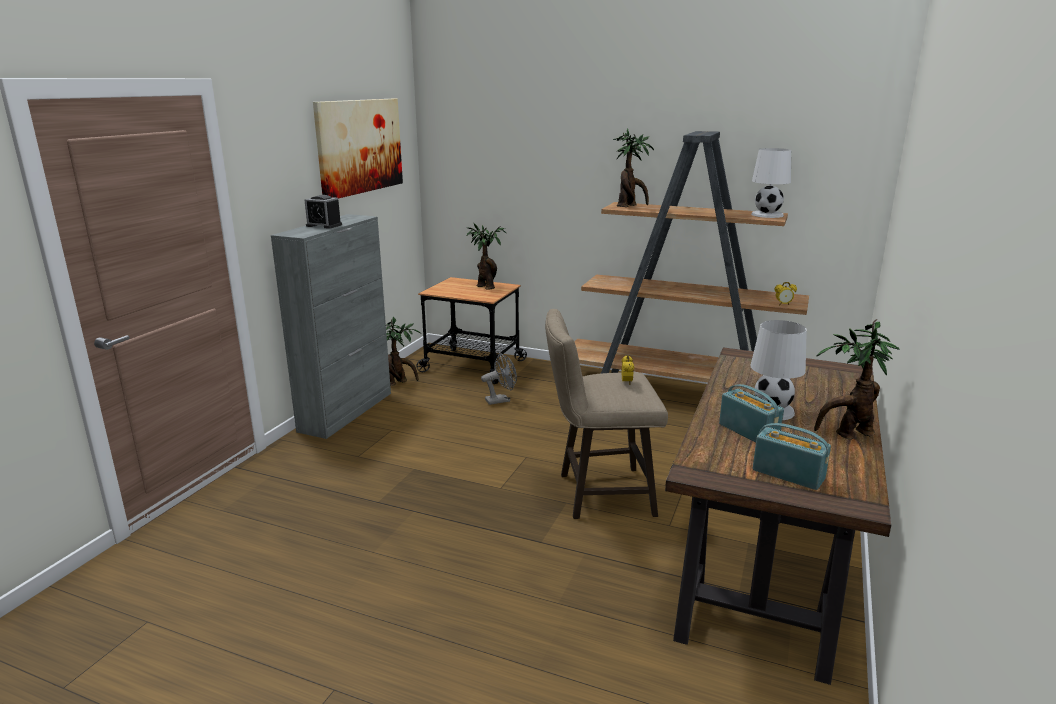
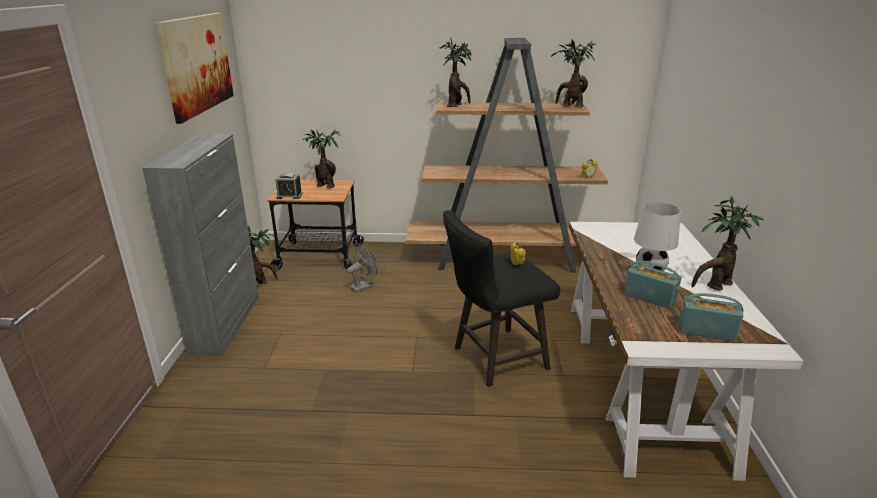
camera: 20 degrees left, 5 degrees up
alarm clock [305,195,342,229] -> alarm clock moved to [275,173,303,199]
beige stool [545,309,668,519] -> black stool [443,210,560,387]
brown desk [665,347,891,685] -> white desk [569,222,803,481]
white table lamp [751,148,791,218] -> potted plant [551,40,595,108]

